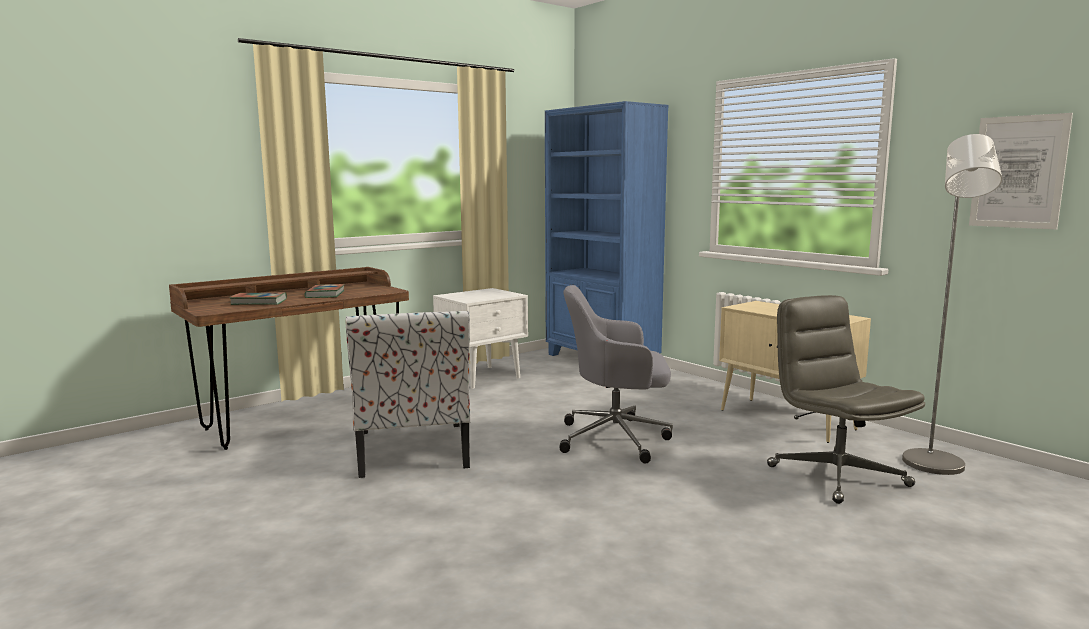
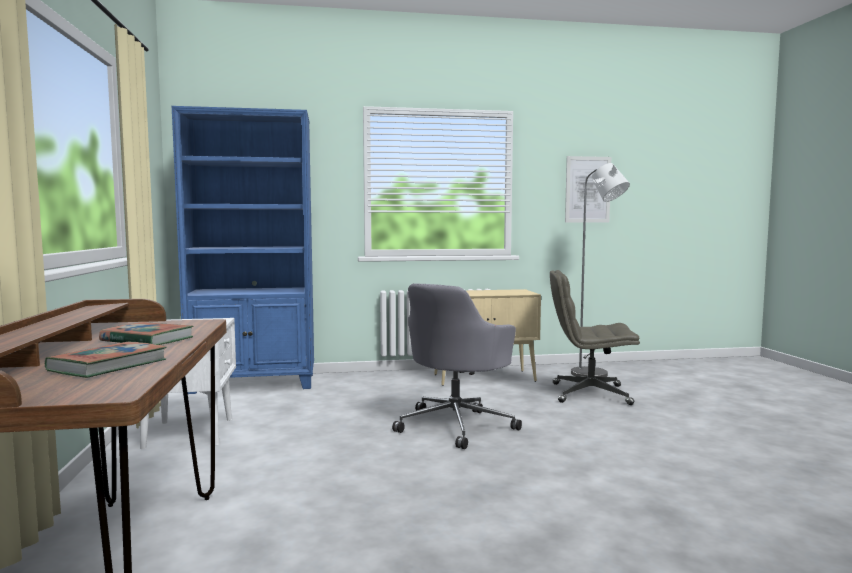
camera: 60 degrees left, 5 degrees down
chair [345,311,471,478] -> none

